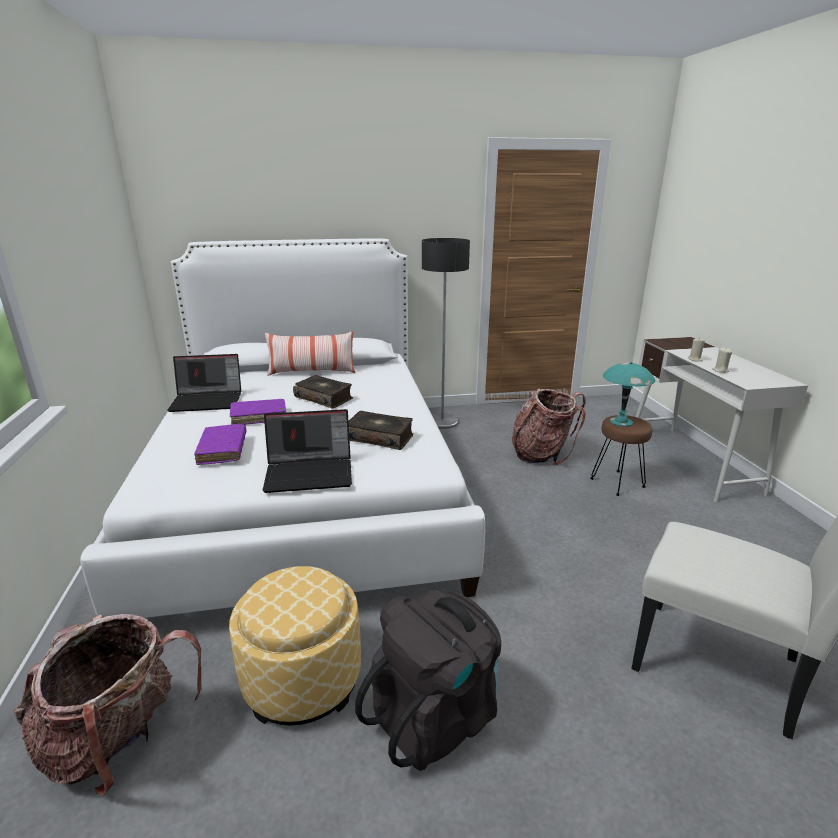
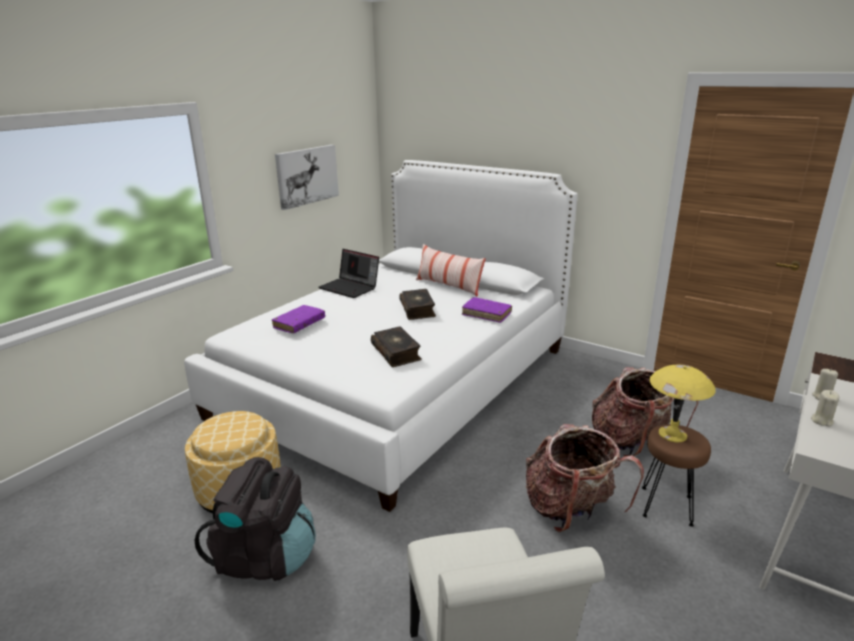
camera: 45 degrees right, 0 degrees up
backpack [13,614,202,797] -> backpack moved to [526,424,644,533]
purple book [230,399,286,425] -> purple book moved to [462,297,512,323]
laptop [263,409,352,493] -> none
floor lamp [422,238,470,429] -> none
turquoise table lamp [603,362,655,427] -> yellow table lamp [649,365,716,443]
none -> picture [275,145,339,210]

